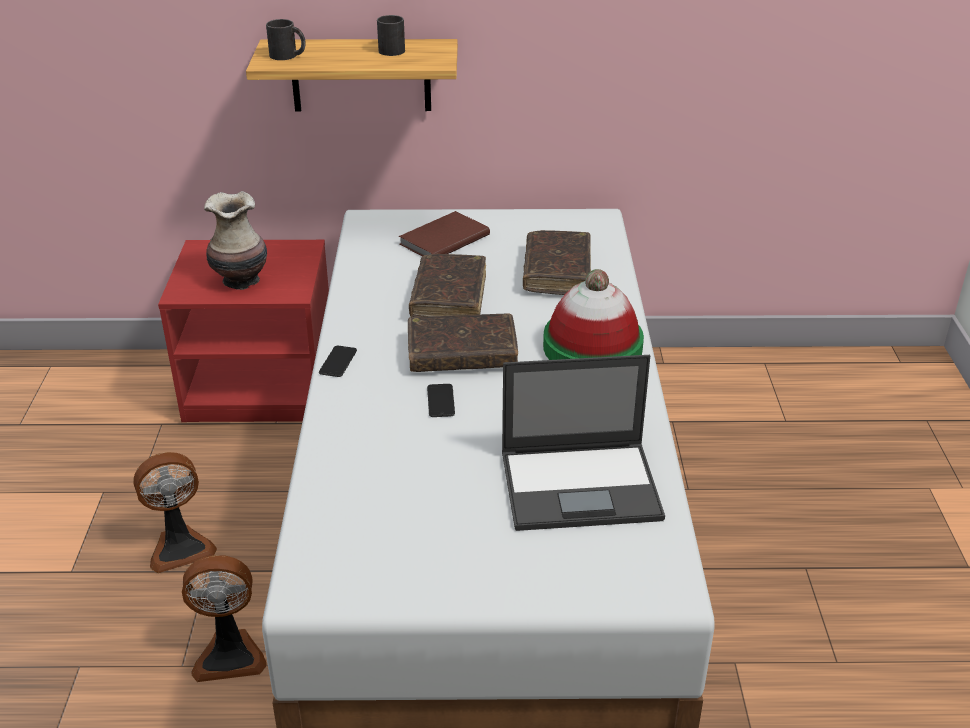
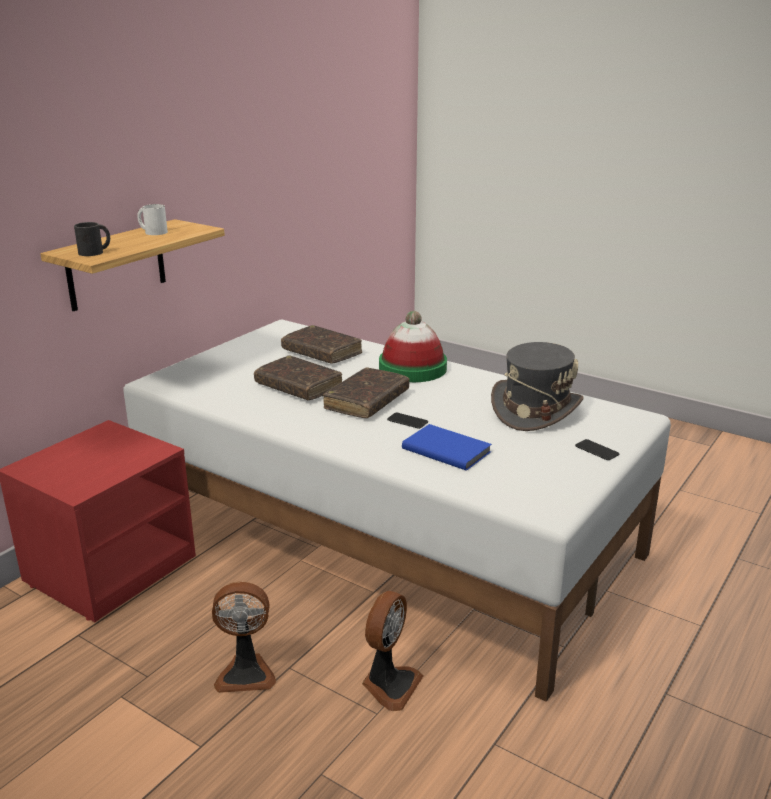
camera: 55 degrees left, 10 degrees down
fan [134,452,217,573] -> fan turned 75 degrees clockwise [212,582,276,693]
vase [204,191,267,290] -> none
phone [319,346,357,377] -> phone moved to [575,439,619,460]
black mug [377,15,405,56] -> white mug [137,204,168,235]
brown book [399,211,490,256] -> none
laptop [502,355,665,531] -> grey hat [491,342,584,431]
none -> blue book [402,424,492,471]

